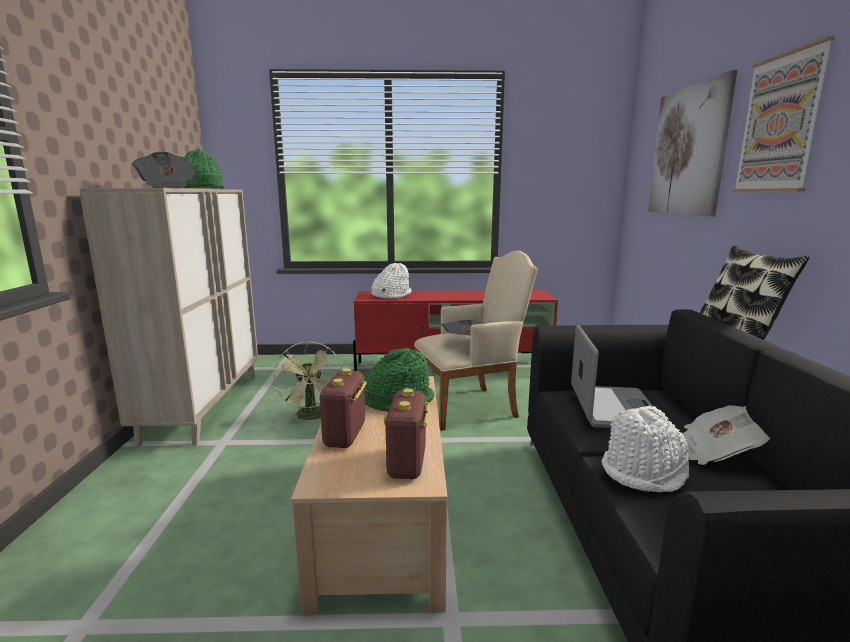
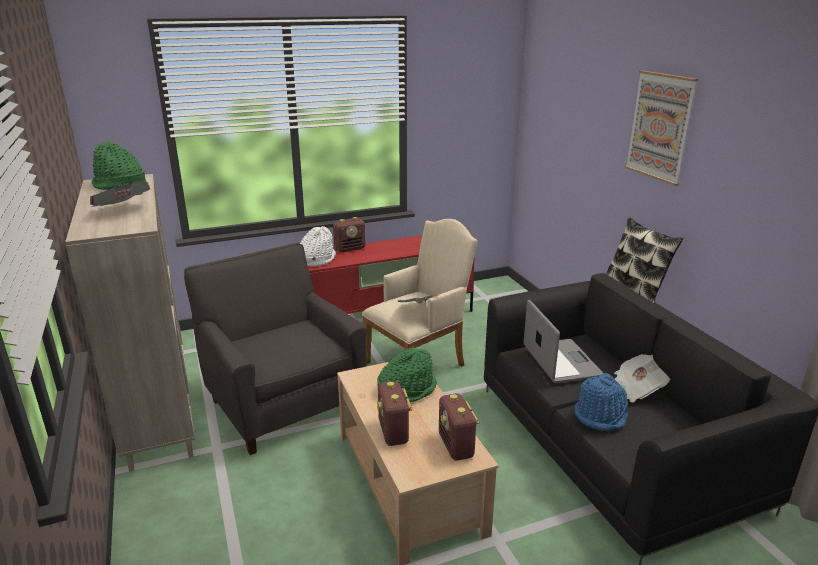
camera: 20 degrees left, 10 degrees up
green fan [274,341,342,422] -> grey armchair [184,242,367,455]
white hat [602,406,689,492] -> blue hat [575,373,629,431]
picture [648,70,737,217] -> none
none -> radio [333,217,365,252]

